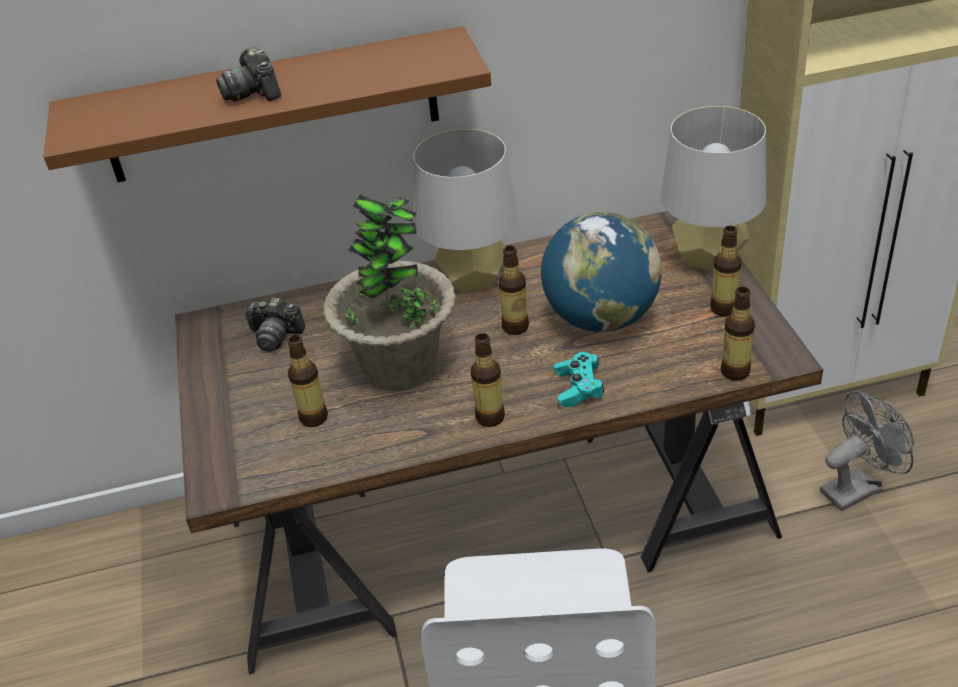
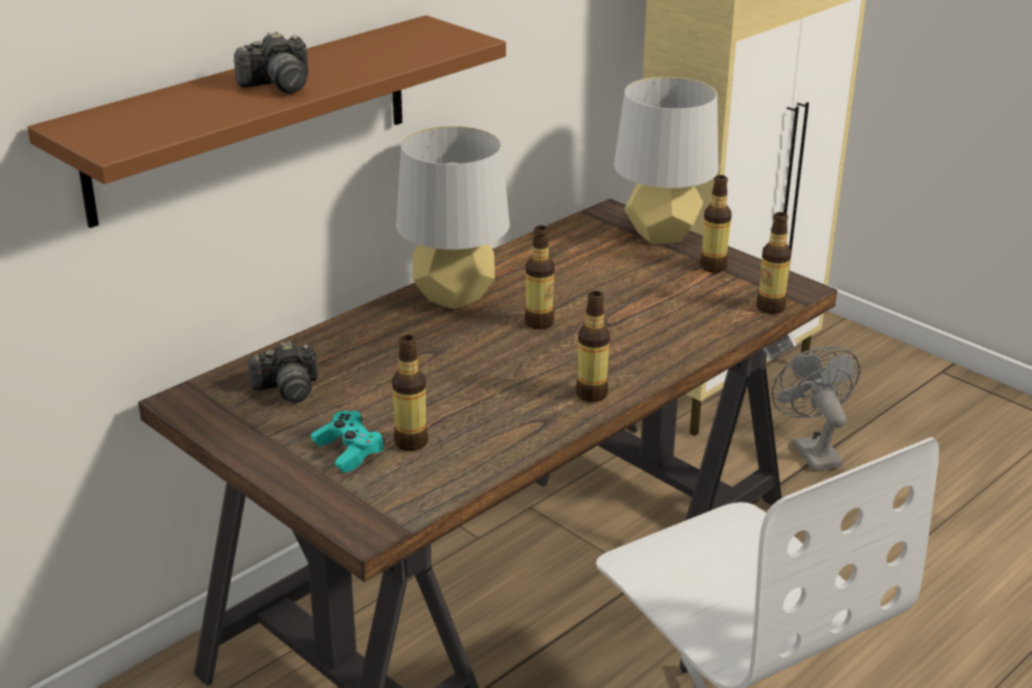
camera: 35 degrees left, 10 degrees down
camera [216,47,281,102] -> camera turned 60 degrees counterclockwise [233,31,308,93]
potted plant [323,195,456,391] -> none
globe [541,212,662,332] -> none
turquoise game controller [554,352,604,407] -> turquoise game controller moved to [311,411,385,473]
grey fan [820,391,914,511] -> grey fan turned 45 degrees counterclockwise [772,346,860,471]

